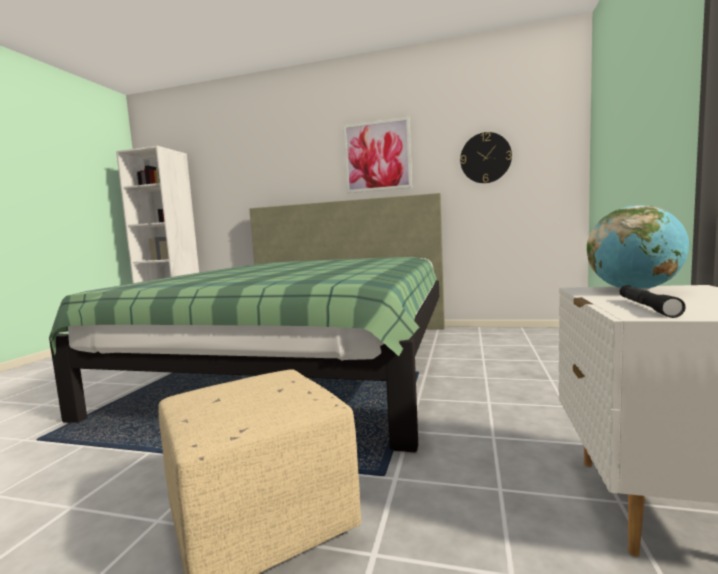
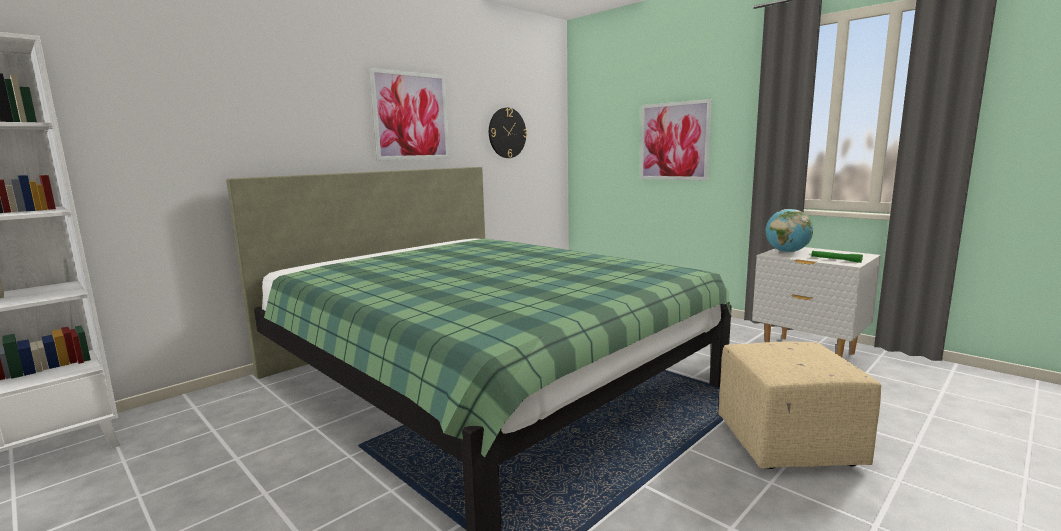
camera: 60 degrees left, 5 degrees up
black flashlight [619,285,686,318] -> green flashlight [811,251,863,263]
none -> picture [640,99,712,181]

